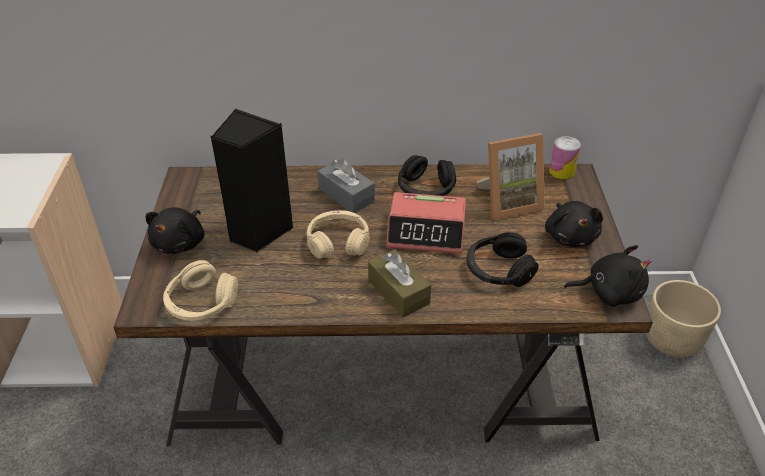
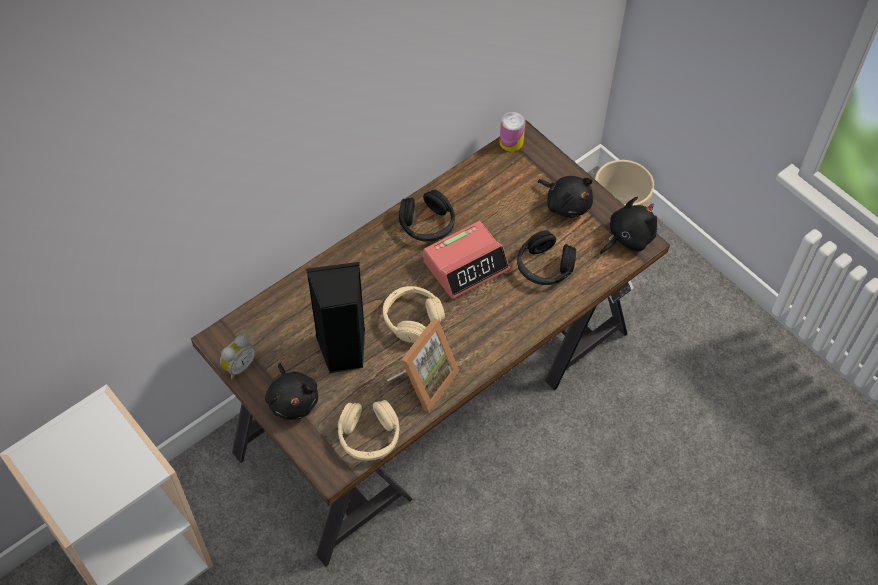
camera: 40 degrees left, 15 degrees up
grey tissue box [318,158,375,213] -> none
brown tissue box [368,249,431,317] -> none
picture frame [477,133,545,220] -> picture frame moved to [387,318,459,412]
none -> alarm clock [220,335,255,380]

